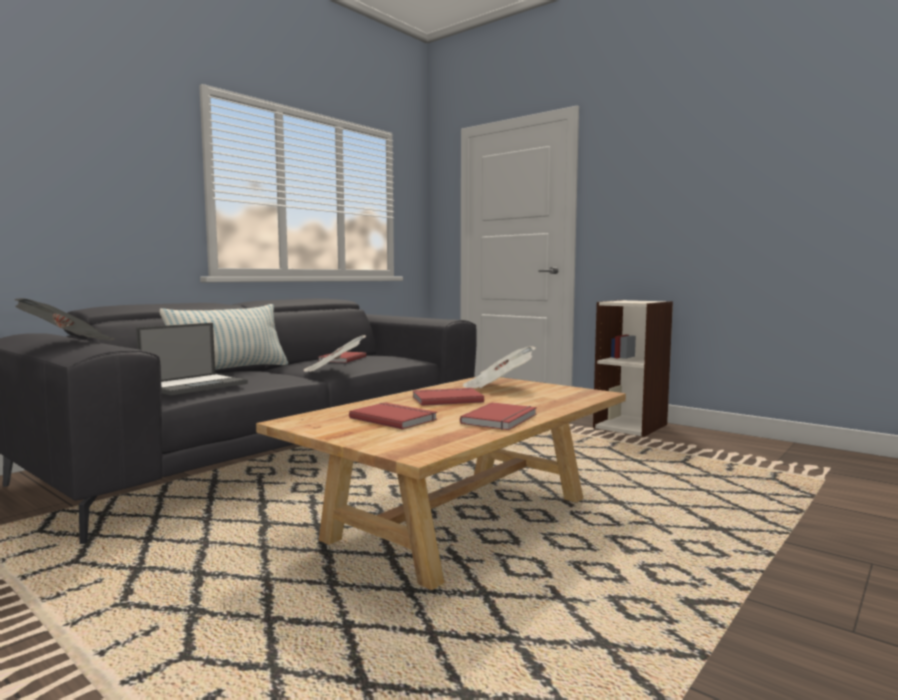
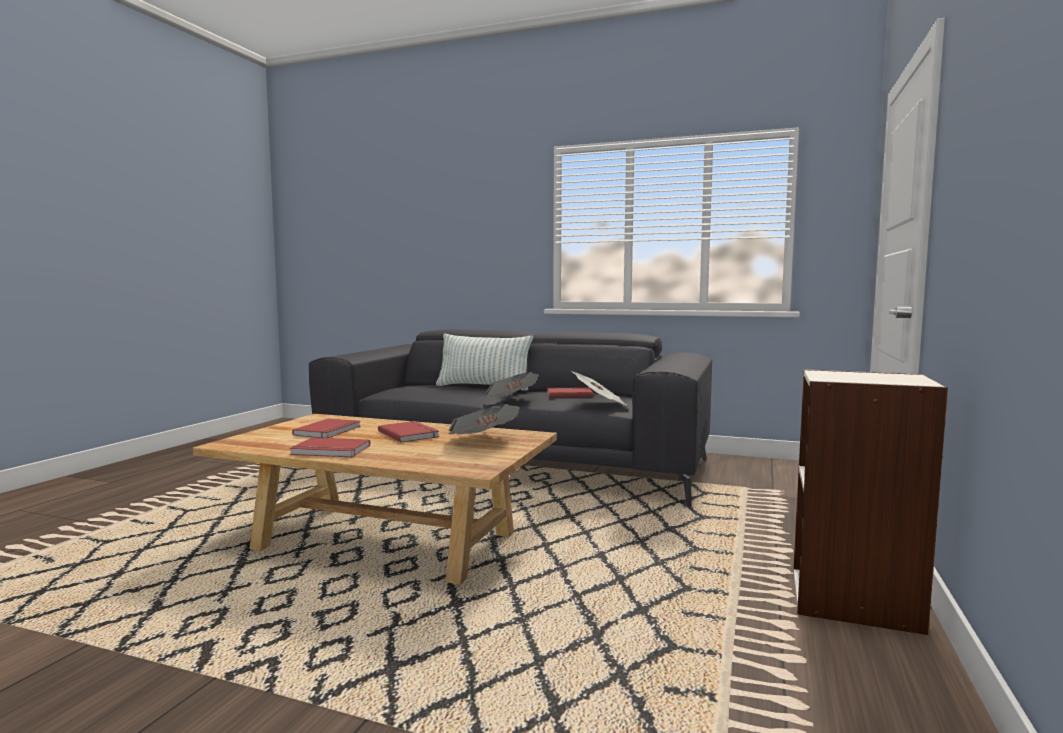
camera: 70 degrees right, 0 degrees up
newspaper [15,298,115,340] -> newspaper moved to [571,371,628,406]
laptop [136,323,248,396] -> none

